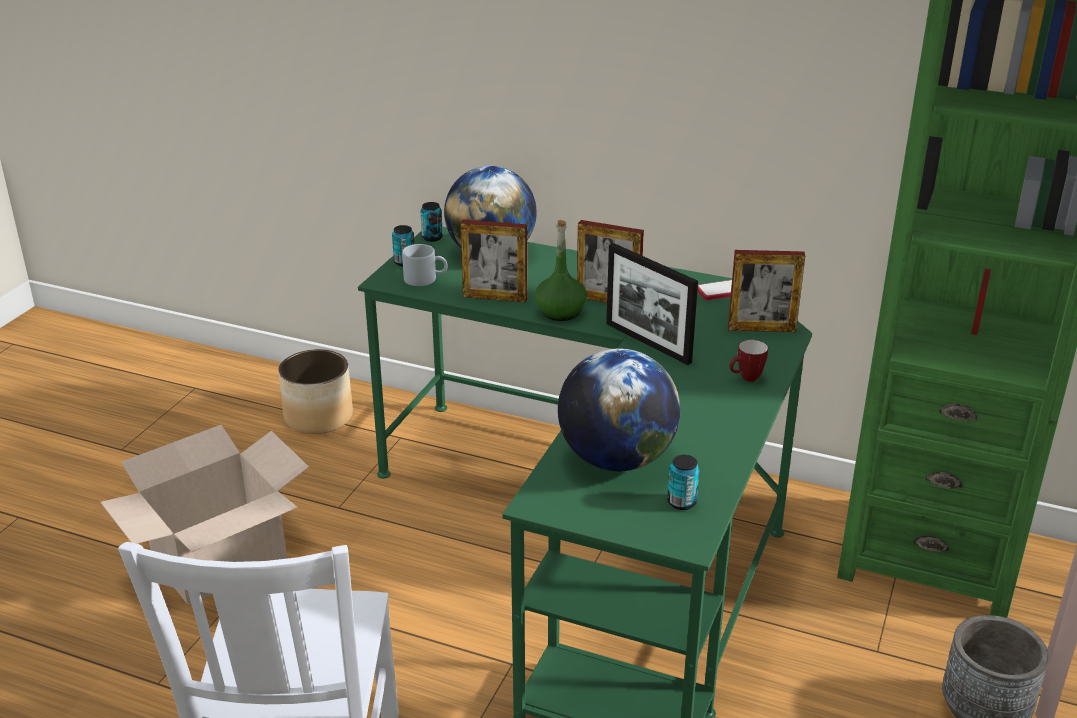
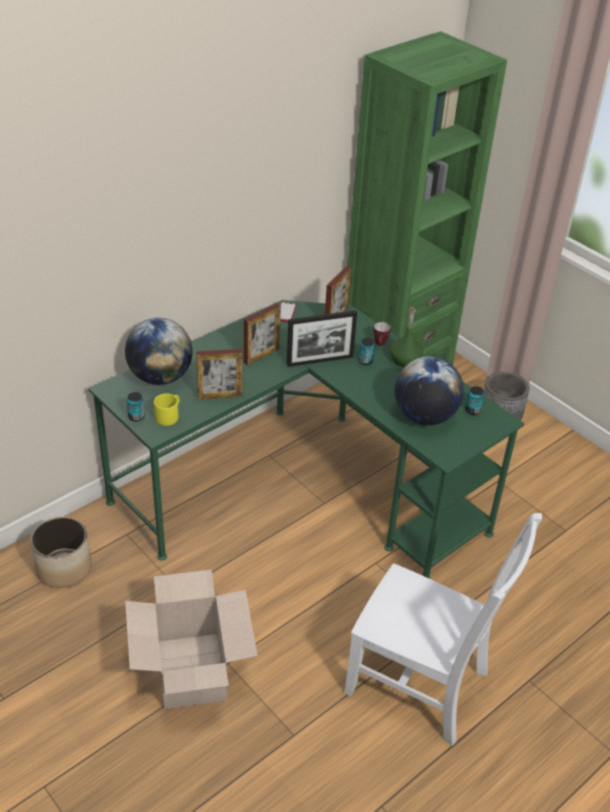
camera: 65 degrees left, 10 degrees up
grey mug [402,244,447,286] -> yellow mug [154,394,180,426]
can [421,202,443,242] -> can moved to [359,338,375,365]
picture frame [460,219,527,303] -> picture frame turned 45 degrees clockwise [196,349,242,399]
green bottle [535,220,587,321] -> green bottle moved to [390,307,423,367]

